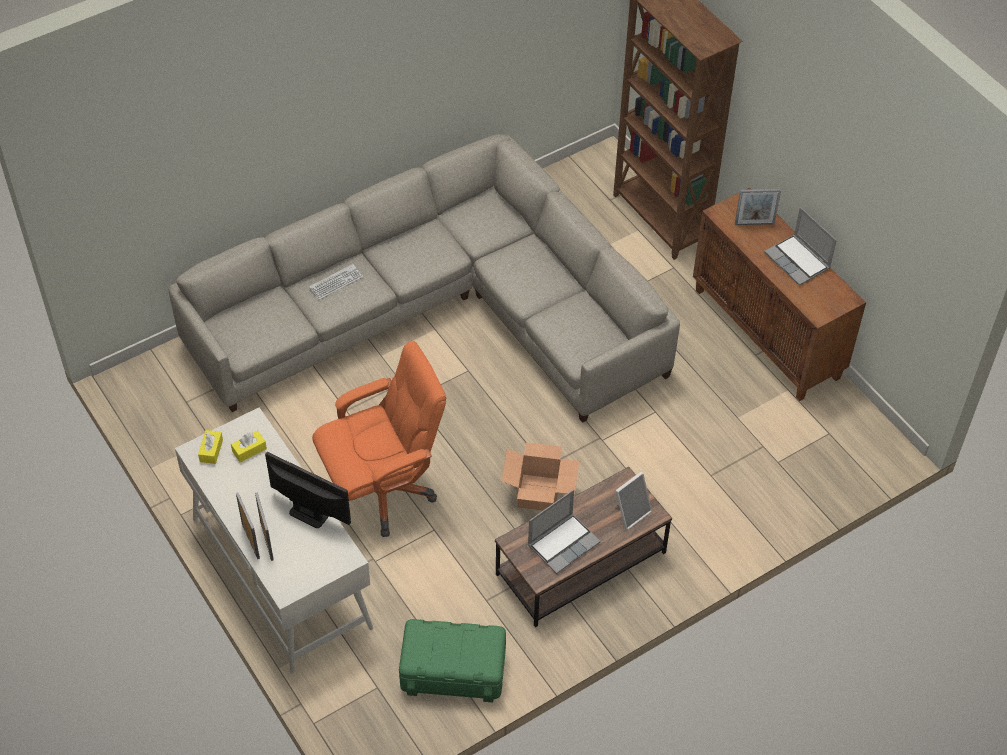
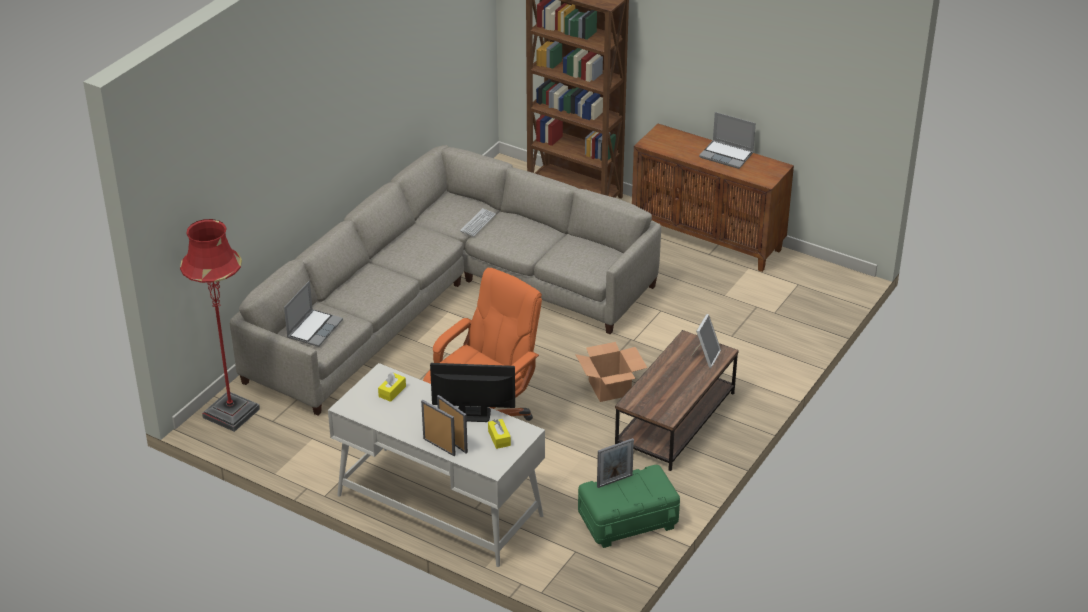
camera: 25 degrees left, 15 degrees down
yellow tissue box [198,430,223,464] -> yellow tissue box moved to [488,419,511,449]
keyboard [309,264,363,300] -> keyboard moved to [460,208,496,237]
laptop [528,489,601,574] -> laptop moved to [284,281,343,347]
picture frame [735,189,781,225] -> picture frame moved to [597,438,634,488]
none -> red floor lamp [180,219,260,432]

